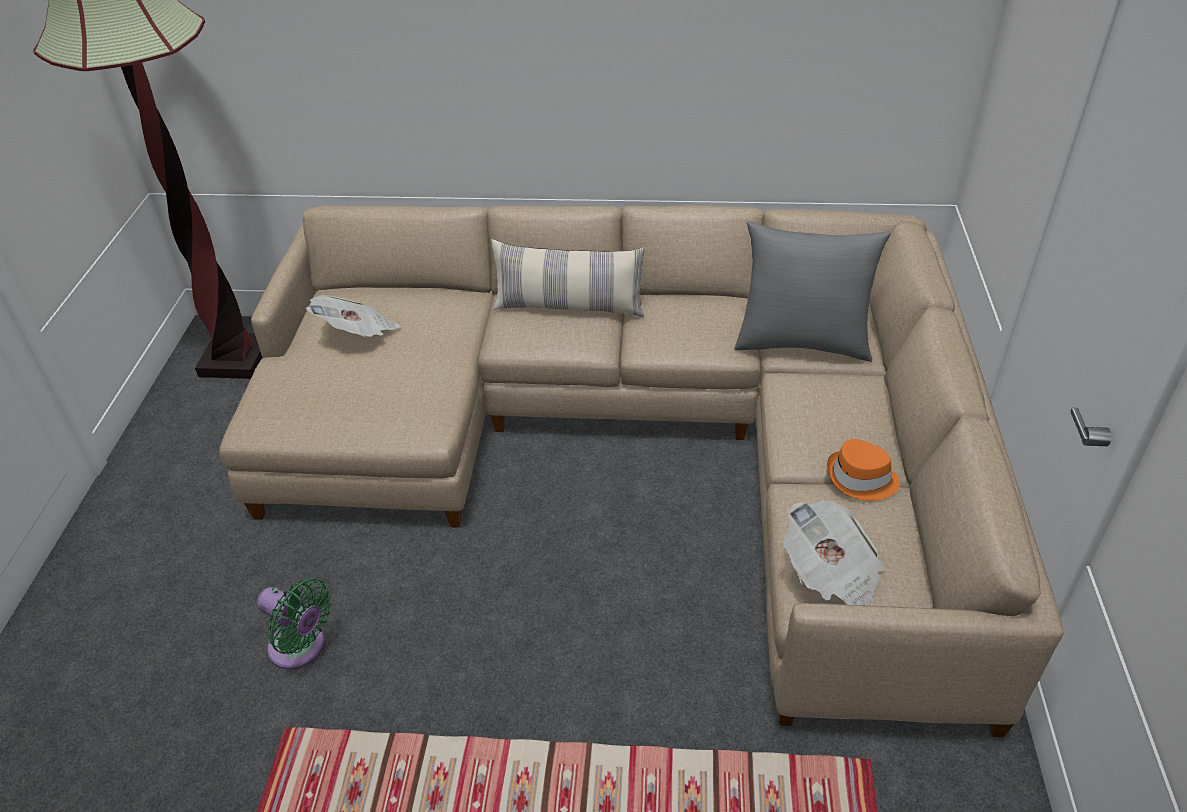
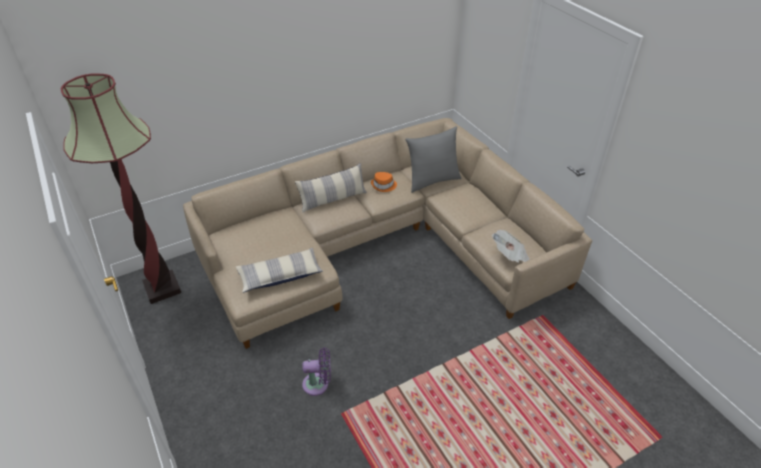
camera: 35 degrees left, 0 degrees up
green fan [257,578,332,670] -> purple fan [302,347,331,396]
newspaper [306,295,400,337] -> none
orange hat [827,439,900,501] -> orange hat moved to [371,172,397,192]
none -> pillow [236,248,323,293]

